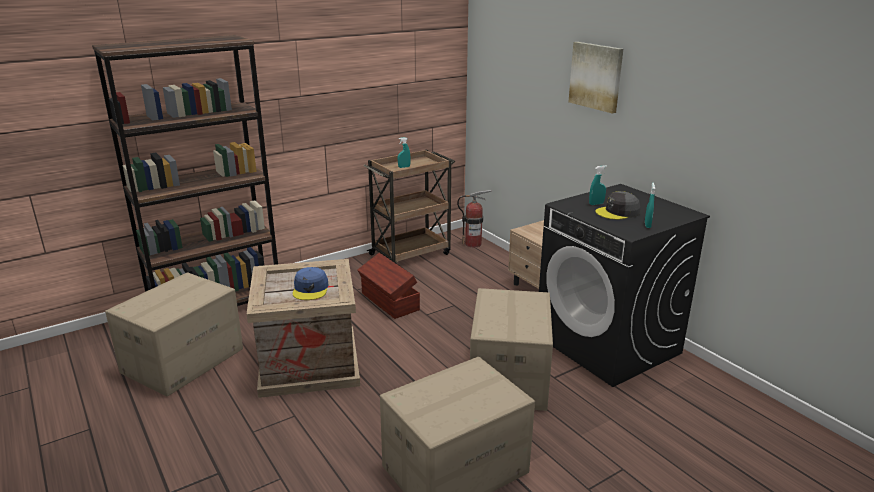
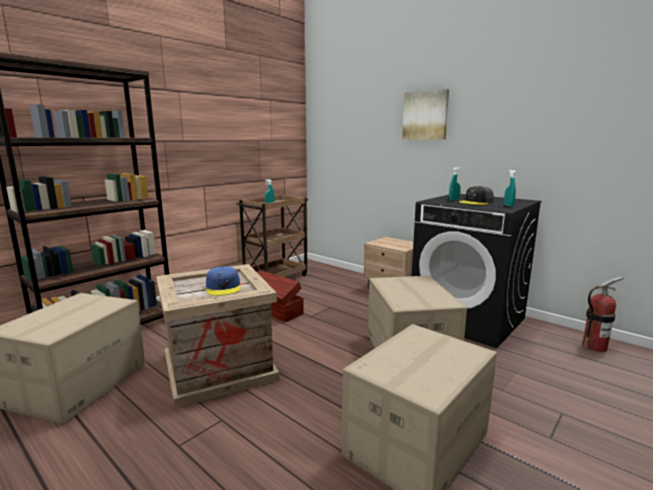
camera: 15 degrees left, 10 degrees down
fire extinguisher [457,190,491,247] -> fire extinguisher moved to [582,277,624,352]

